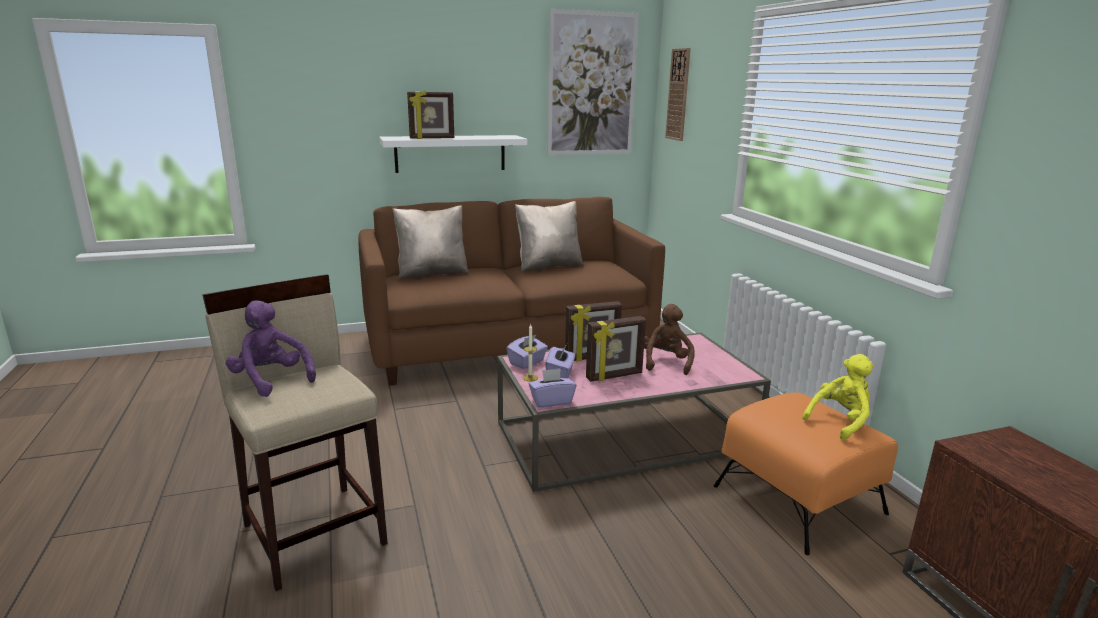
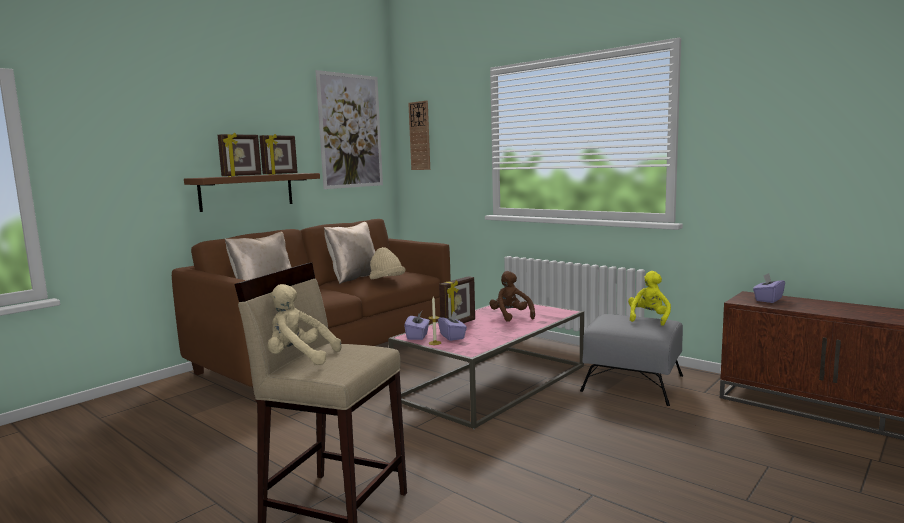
camera: 30 degrees left, 10 degrees down
purple plush toy [226,300,316,397] -> beige plush toy [268,284,342,365]
white shelf [379,135,527,173] -> brown shelf [184,173,320,212]
purple tissue box [529,369,576,408] -> purple tissue box moved to [753,273,785,303]
picture frame [586,316,646,382] -> picture frame moved to [259,134,298,175]
orange ottoman [714,393,898,555] -> grey ottoman [580,314,683,406]
none -> beige hat [370,247,406,279]

